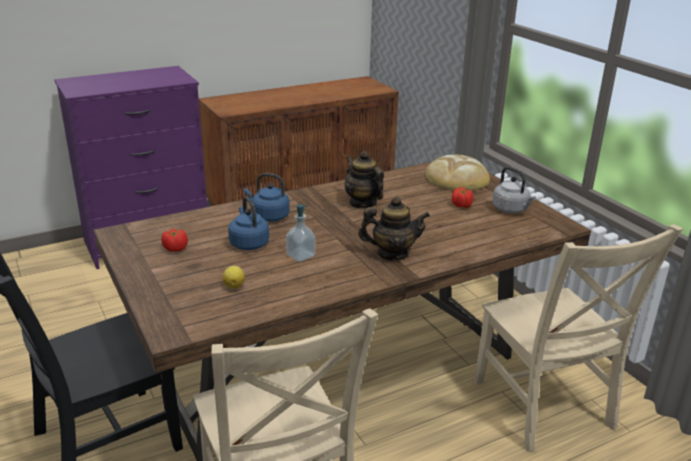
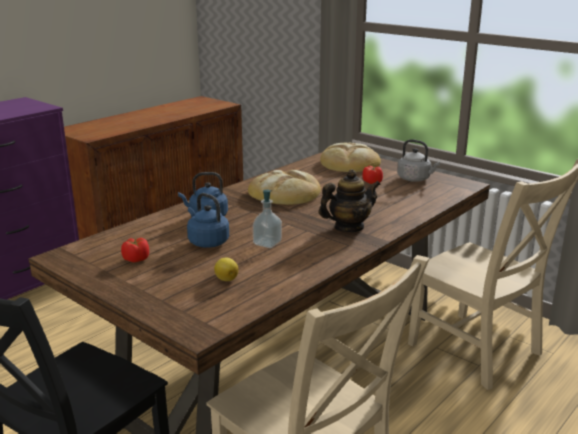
camera: 20 degrees left, 5 degrees down
teapot [344,151,384,209] -> bread [248,170,321,205]

